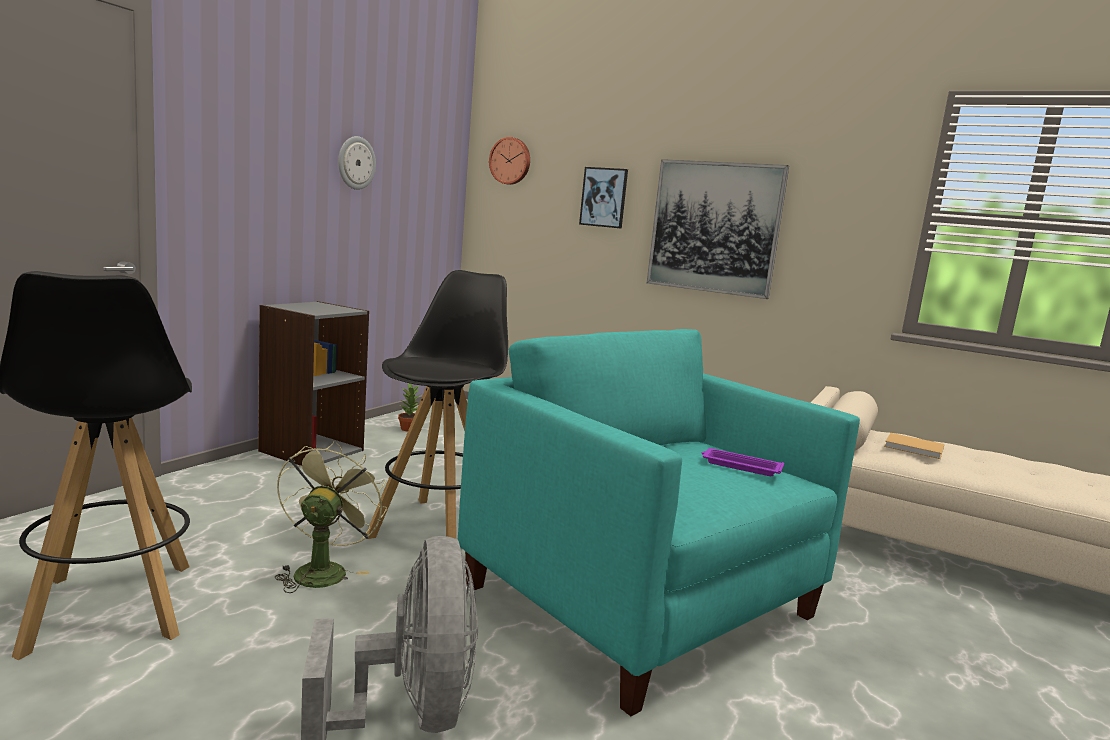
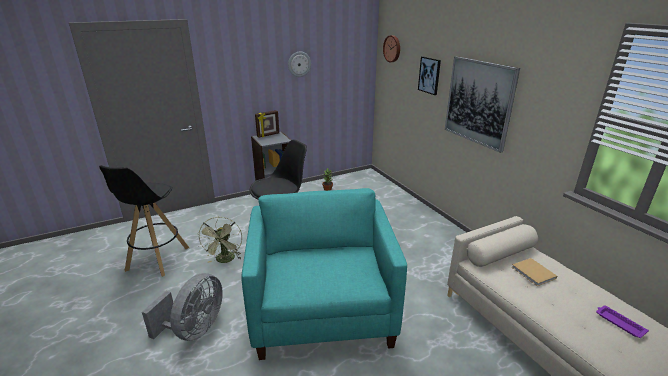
camera: 35 degrees right, 15 degrees up
green fan [275,441,387,593] -> green fan turned 135 degrees clockwise [198,217,242,263]
purple tray [702,448,784,476] -> purple tray moved to [596,305,649,338]
none -> picture frame [255,110,279,137]

